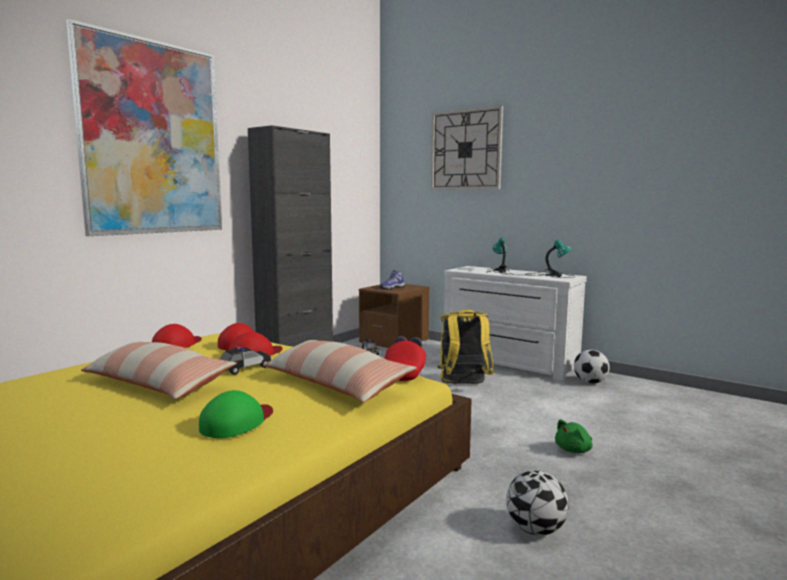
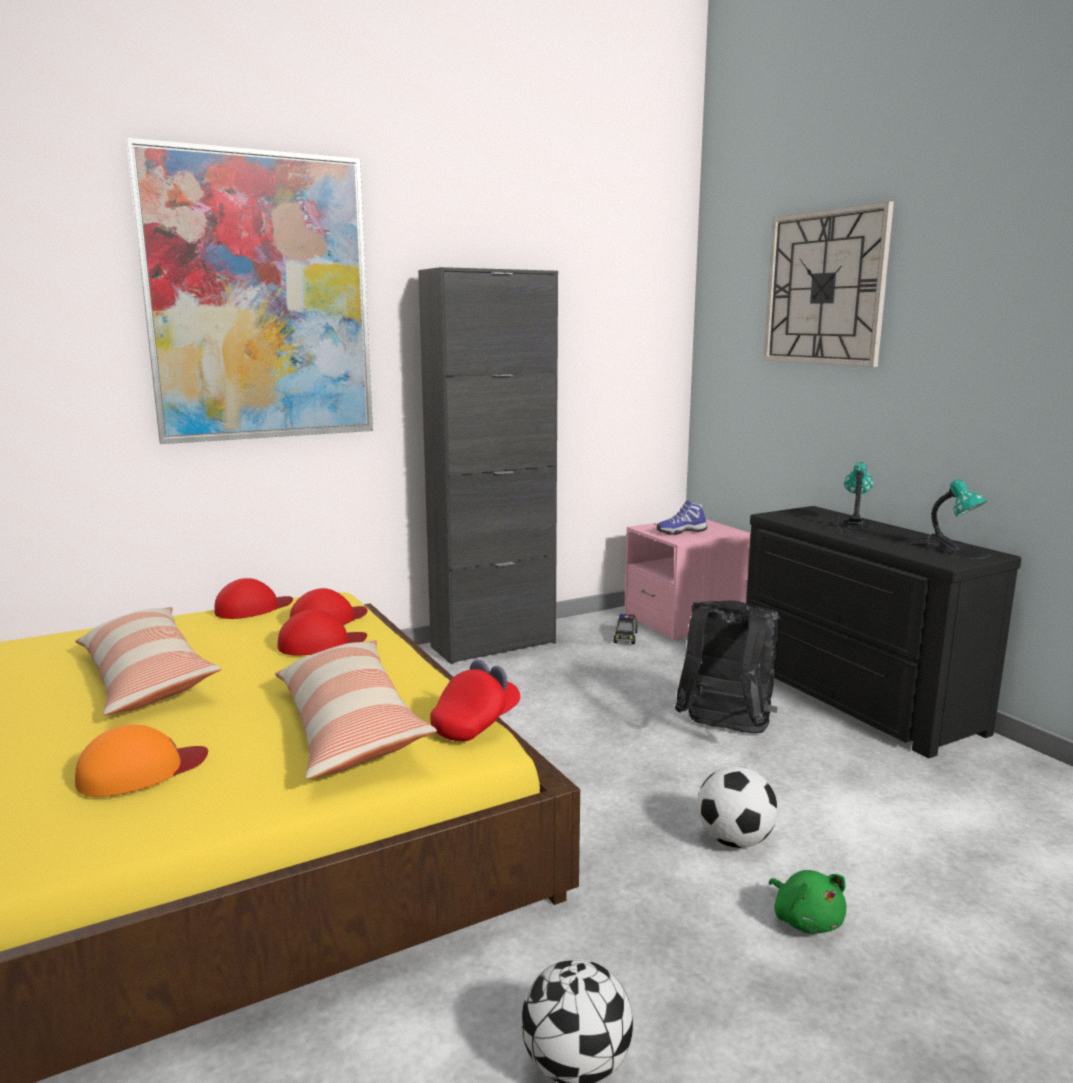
camera: 25 degrees right, 5 degrees up
green cap [199,390,273,438] -> orange cap [75,724,208,797]
toy car [219,346,271,375] -> none
brown nightstand [359,284,430,348] -> pink nightstand [625,519,751,641]
yellow backpack [438,310,495,384] -> black backpack [675,600,780,733]
white dresser [444,266,587,381] -> black dresser [746,506,1022,758]
green plush toy [555,419,592,453] -> green plush toy turned 105 degrees counterclockwise [769,870,847,934]
football [574,350,610,384] -> football moved to [697,766,778,848]

